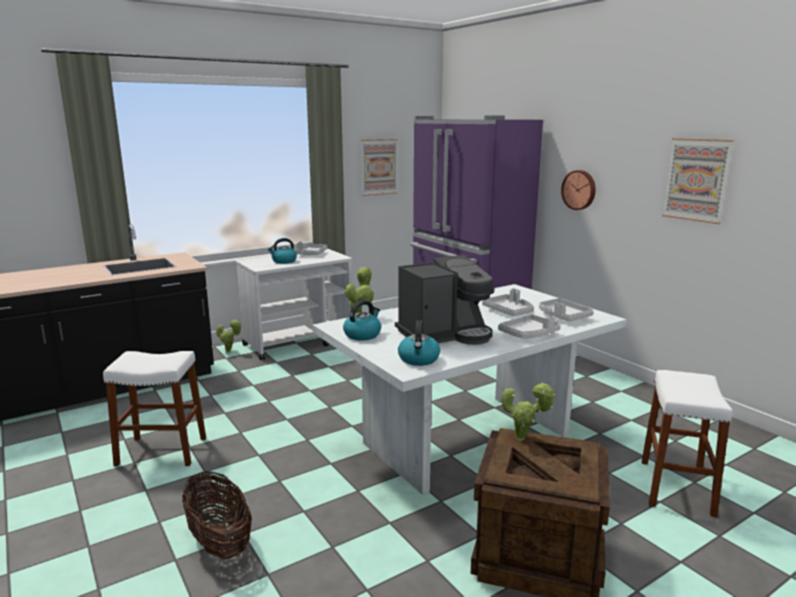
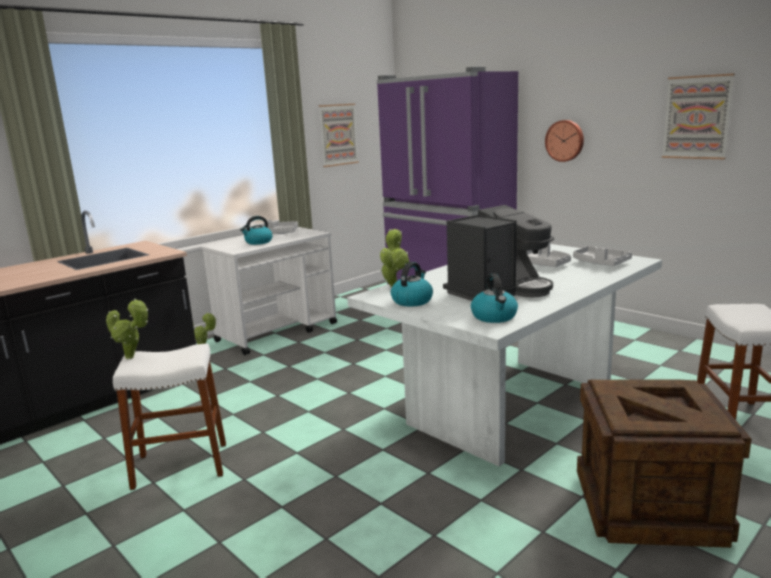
camera: 10 degrees left, 0 degrees up
basket [182,471,252,560] -> none
grey tray [498,314,561,338] -> none
potted plant [502,381,556,441] -> potted plant moved to [106,298,148,359]

